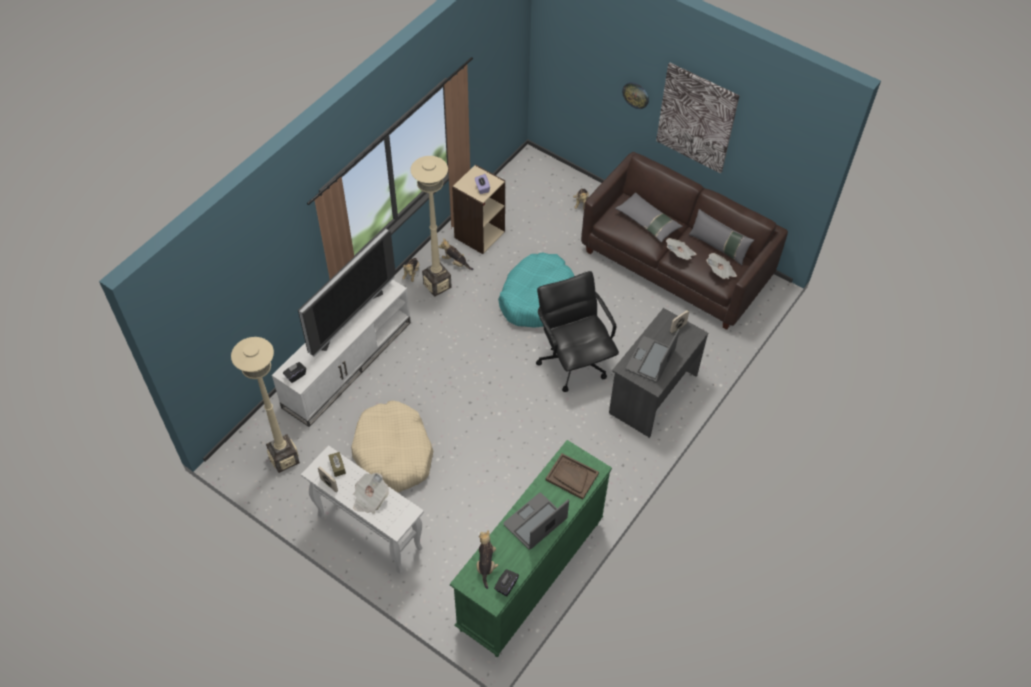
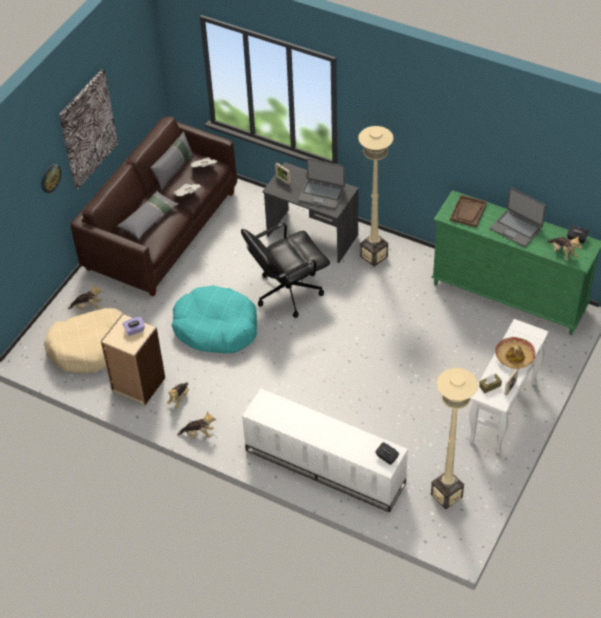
camera: 95 degrees left, 5 degrees down
television [298,227,396,356] -> none
beige dog bed [351,400,433,492] -> beige dog bed moved to [44,308,123,373]
newspaper [353,473,389,514] -> hat [495,337,535,369]
beige floor lamp [411,156,452,297] -> beige floor lamp moved to [358,126,393,267]
plush toy [477,530,498,589] -> plush toy turned 120 degrees counterclockwise [547,236,582,261]

